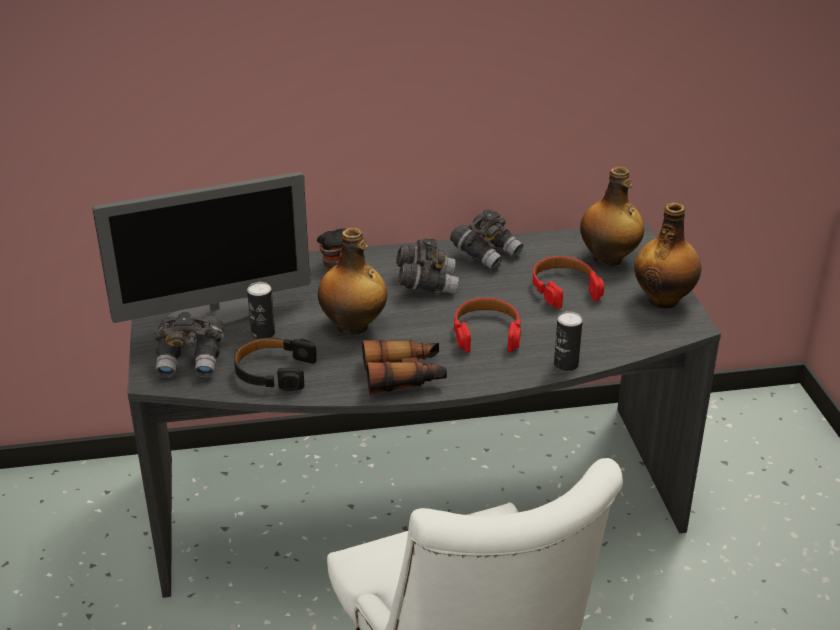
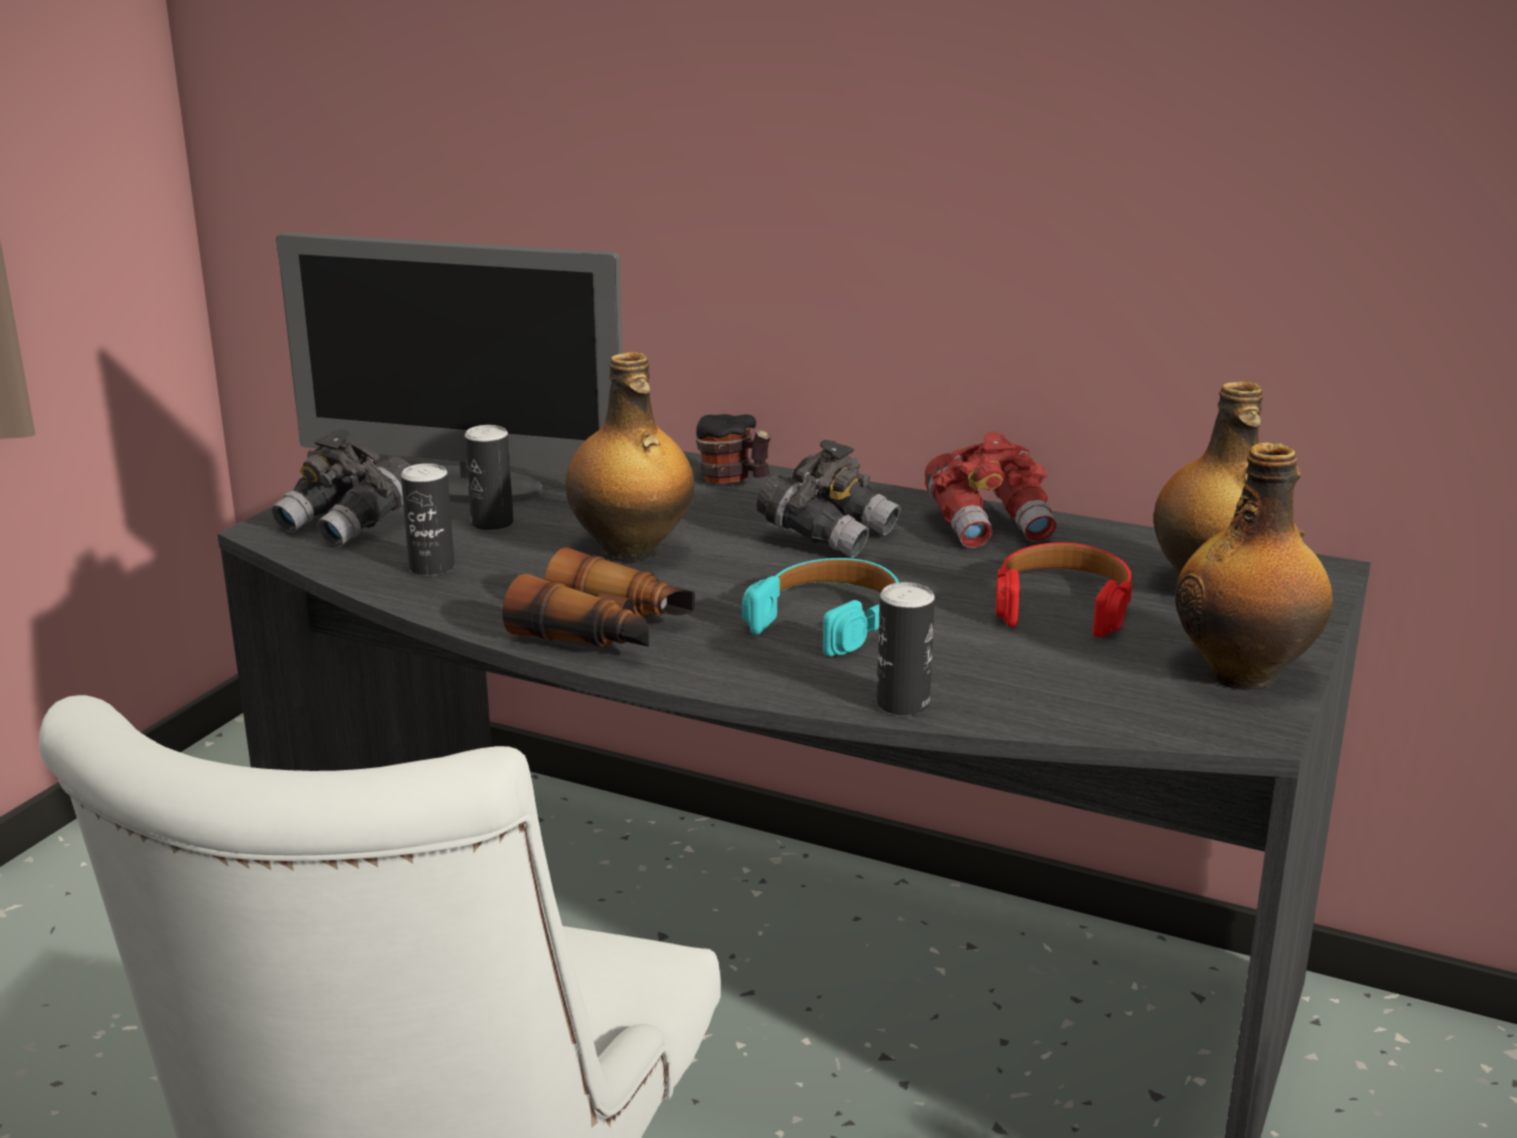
camera: 35 degrees right, 10 degrees down
black headphones [234,338,317,391] -> can [401,463,455,576]
grey binoculars [450,209,524,270] -> red binoculars [925,432,1057,548]
red headphones [454,298,521,353] -> turquoise headphones [742,558,899,657]

